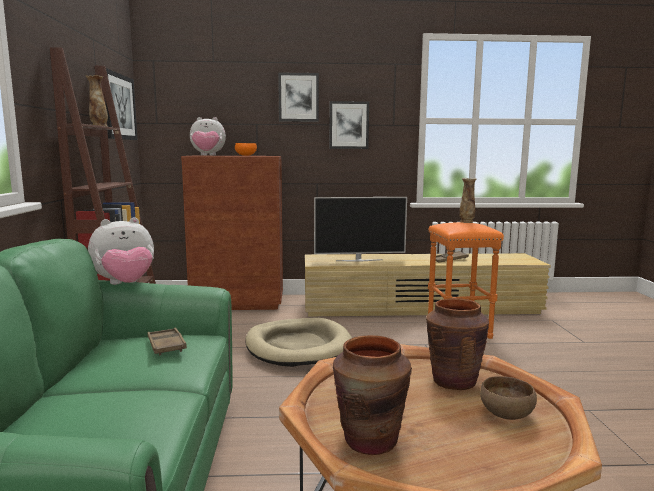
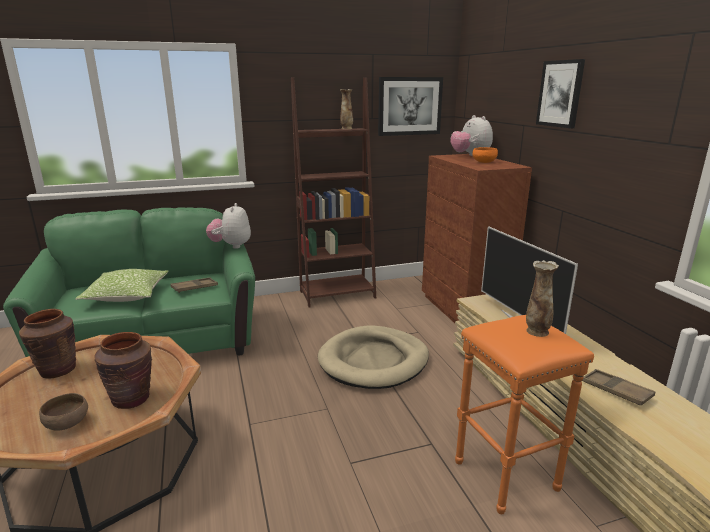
camera: 75 degrees right, 10 degrees up
plush toy [88,217,154,285] -> plush toy turned 45 degrees clockwise [206,203,251,249]
picture [329,101,369,149] -> none
none -> pillow [75,269,168,302]

